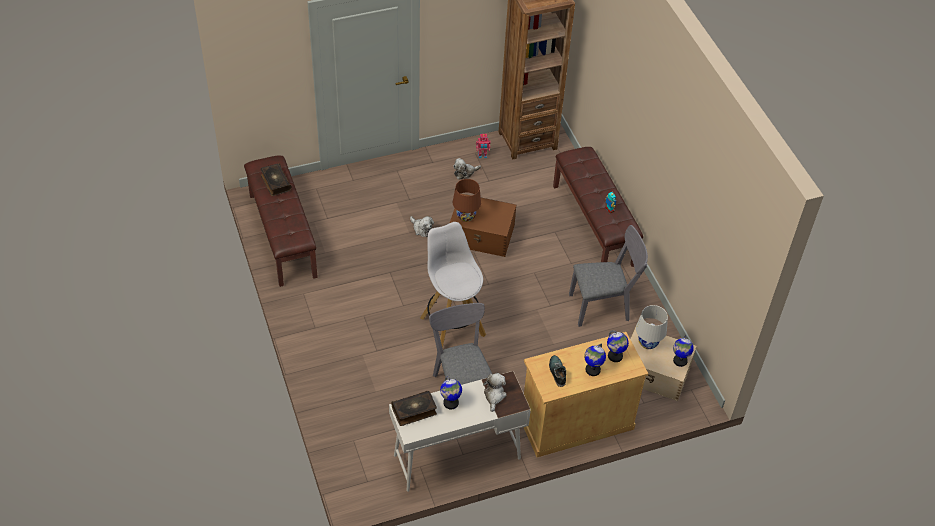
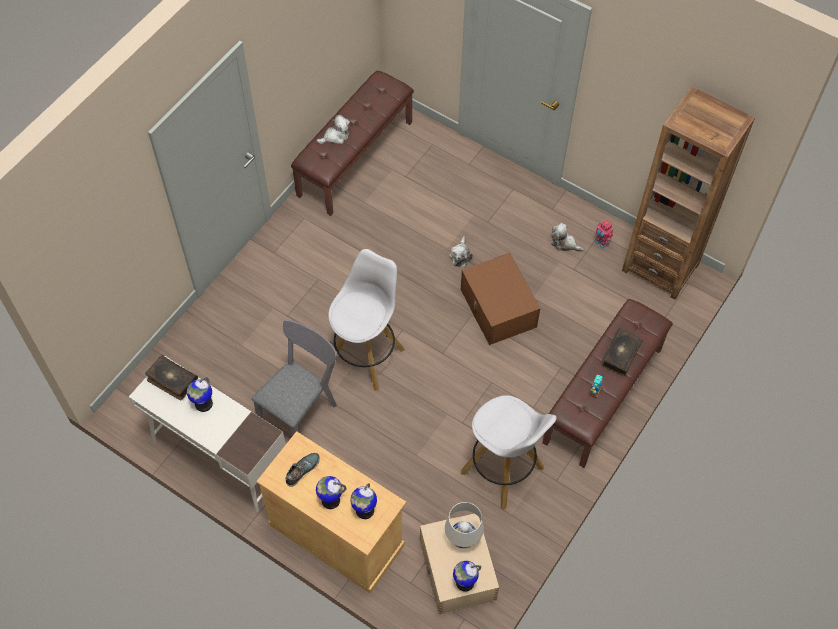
camera: 55 degrees right, 10 degrees up
book [261,163,292,196] -> book moved to [600,328,643,376]
brown table lamp [453,179,481,222] -> none
plush toy [483,373,507,412] -> plush toy moved to [316,115,350,144]
grey chair [569,225,648,327] -> white stool [461,395,557,509]

